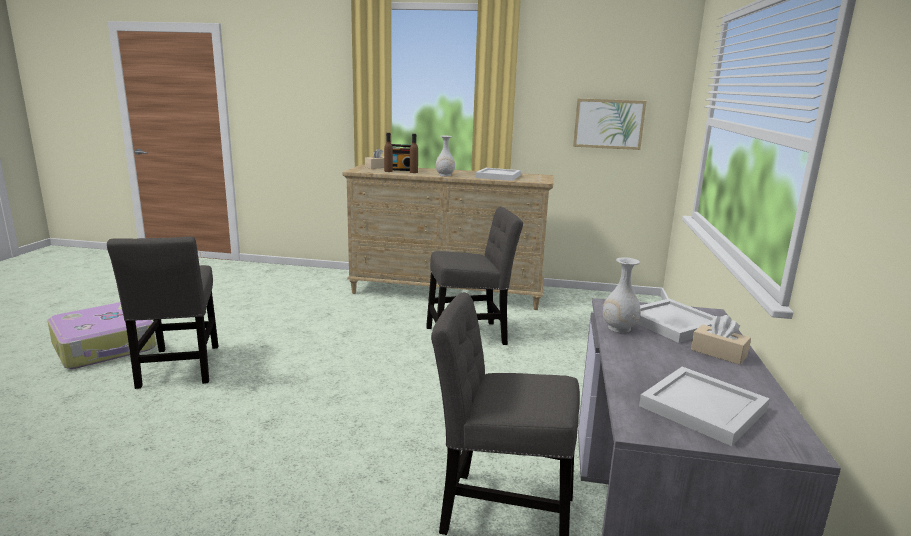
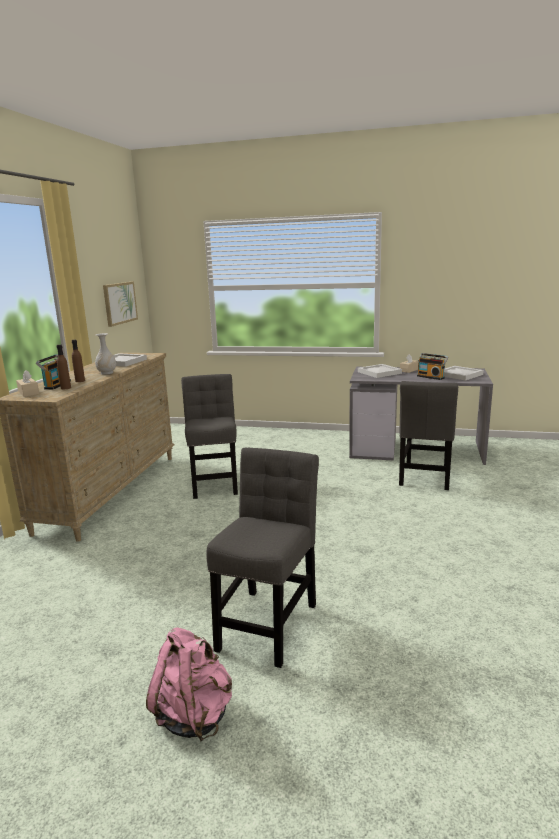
camera: 85 degrees left, 0 degrees up
suitcase [47,302,156,369] -> pink backpack [146,627,232,742]
grey chair [107,236,218,389] -> grey chair turned 60 degrees counterclockwise [207,448,319,668]
white vase [603,257,641,333] -> none
none -> radio [417,353,448,380]

